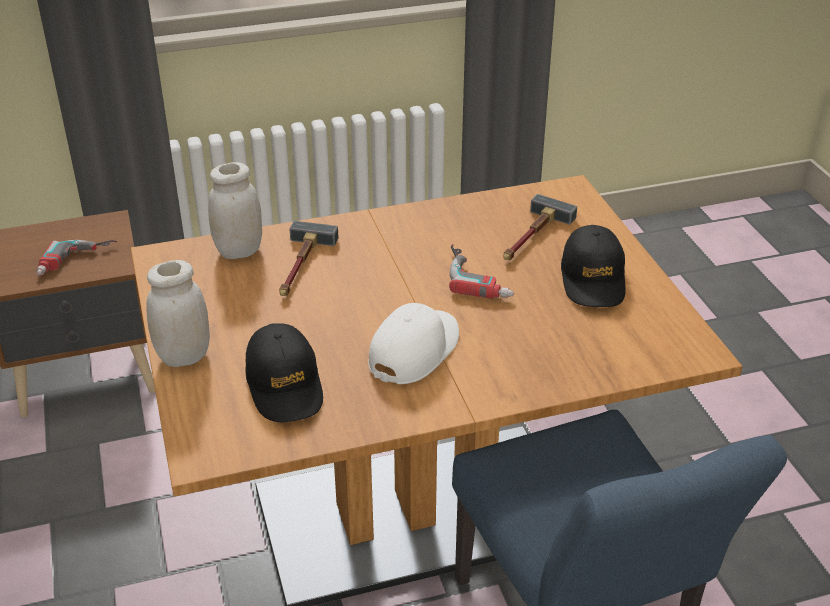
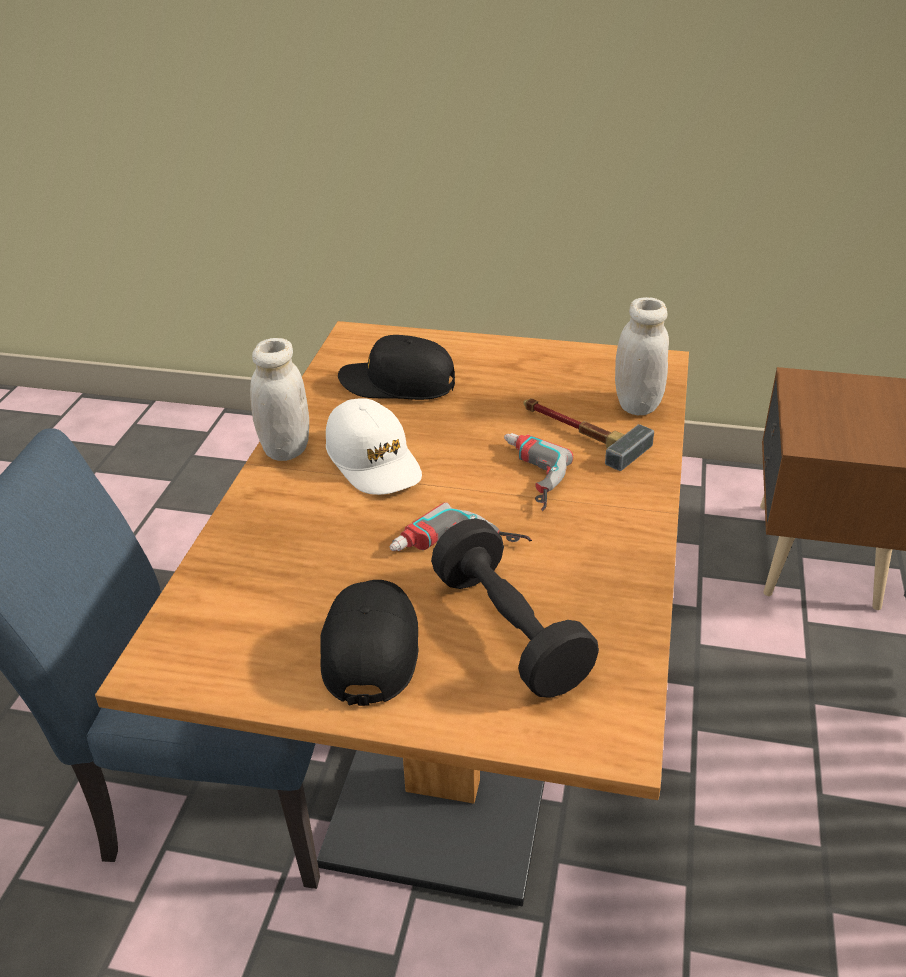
camera: 120 degrees right, 0 degrees up
power drill [36,240,117,276] -> power drill moved to [504,433,573,511]
white jar [147,260,210,367] -> white jar moved to [250,338,309,461]
hammer [503,194,577,260] -> black dumbbell [431,518,599,698]
black cap [561,225,626,307] -> black cap turned 60 degrees clockwise [320,580,418,706]

